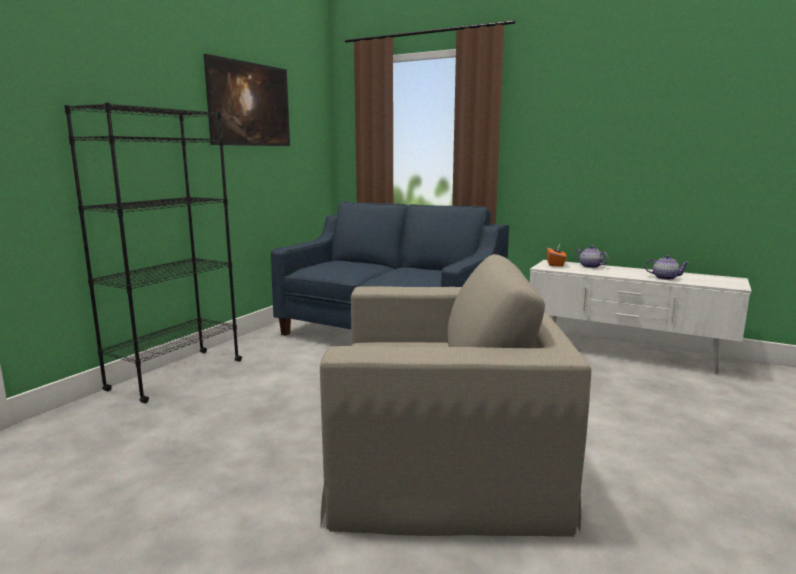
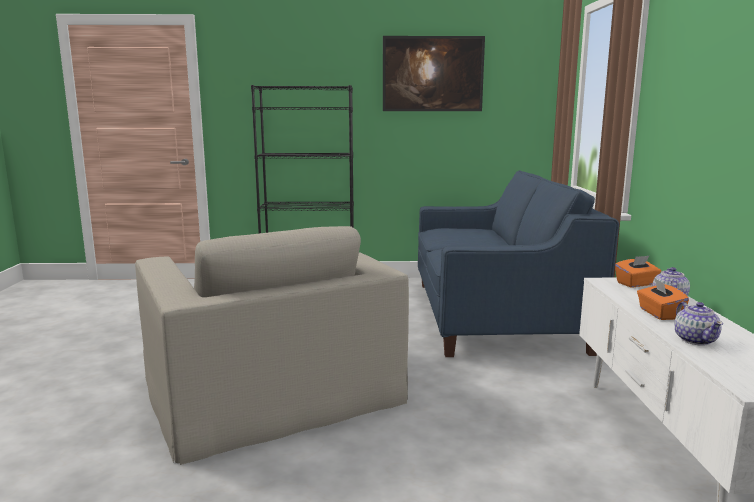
camera: 60 degrees right, 0 degrees up
none -> orange tissue box [637,278,689,320]

